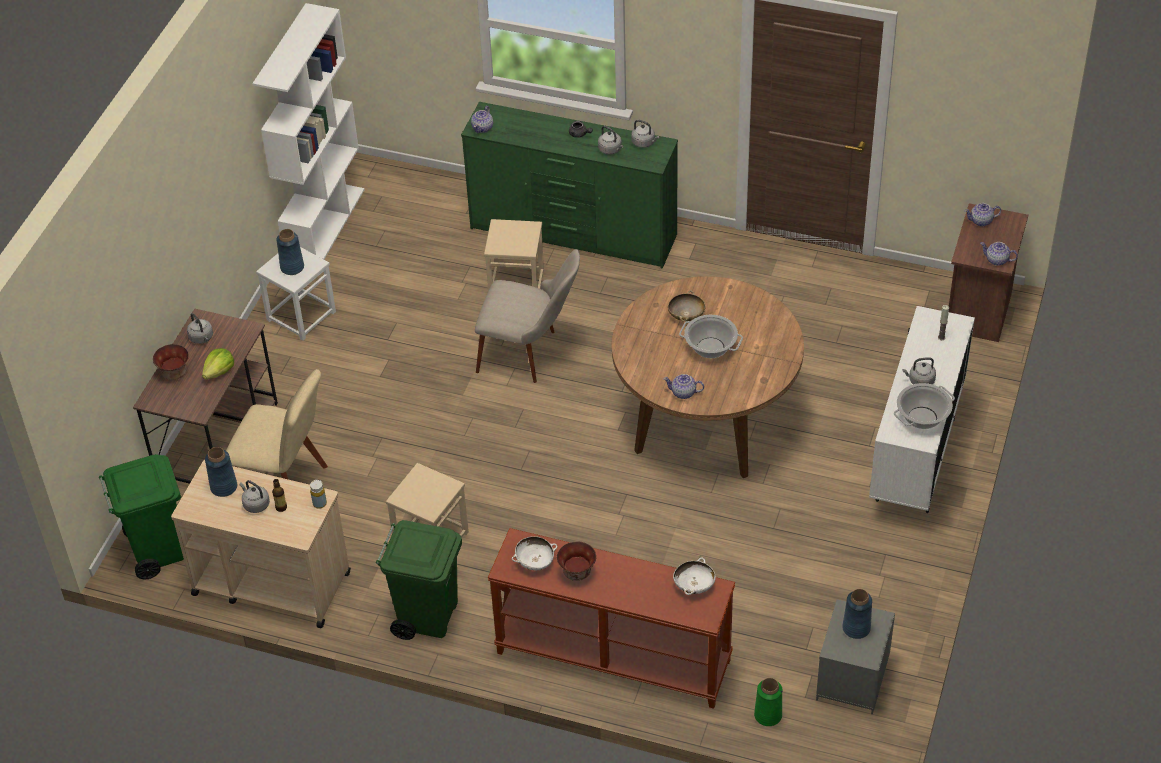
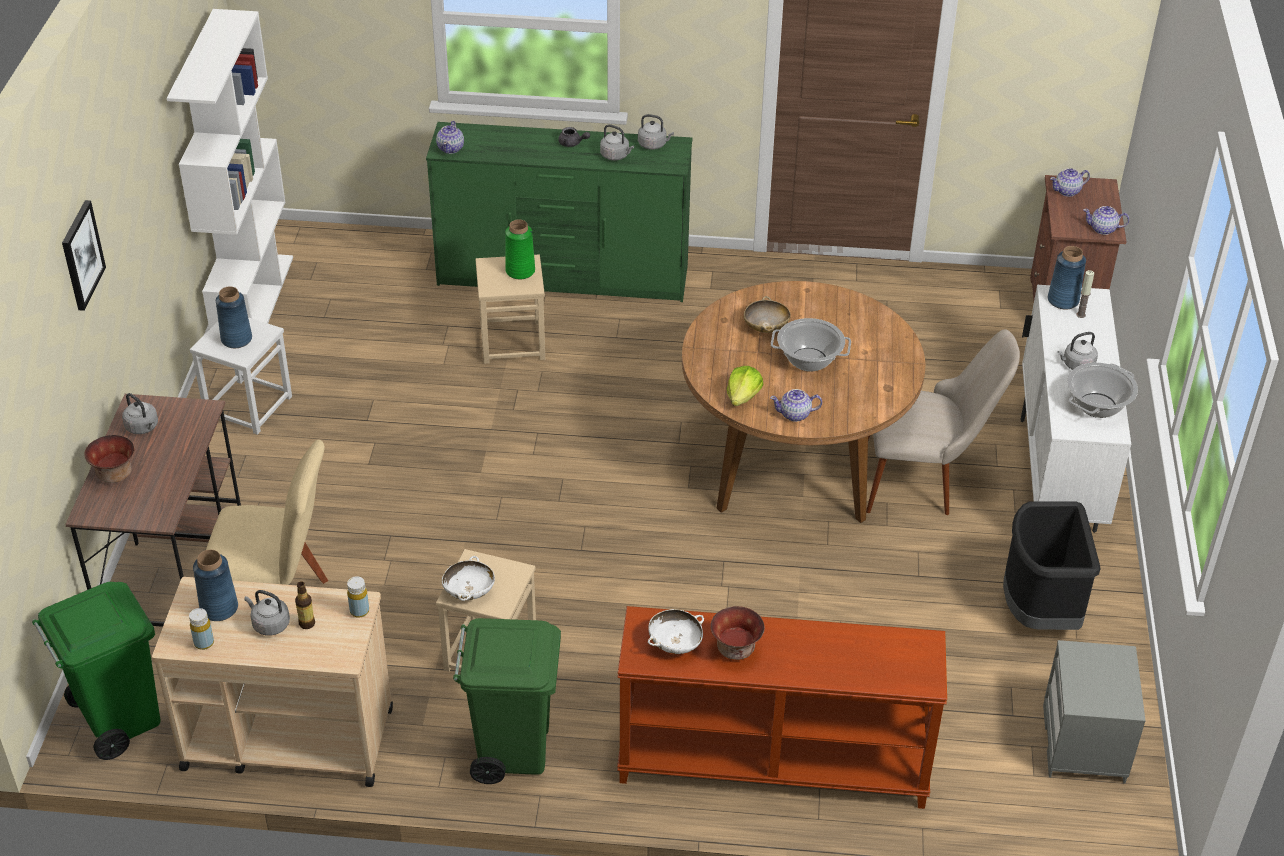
camera: 15 degrees left, 5 degrees down
lettuce [202,348,234,380] -> lettuce moved to [727,366,763,406]
beige chair [475,249,580,383] -> beige chair moved to [866,329,1020,515]
white bowl [673,558,716,595] -> white bowl moved to [442,556,495,601]
green vase [754,678,782,726] -> green vase moved to [505,220,535,279]
blue vase [842,589,872,639] -> blue vase moved to [1048,246,1086,309]
none -> picture [62,200,106,311]
none -> yellow bottle [189,608,214,650]
none -> black trash can [1003,501,1101,630]

